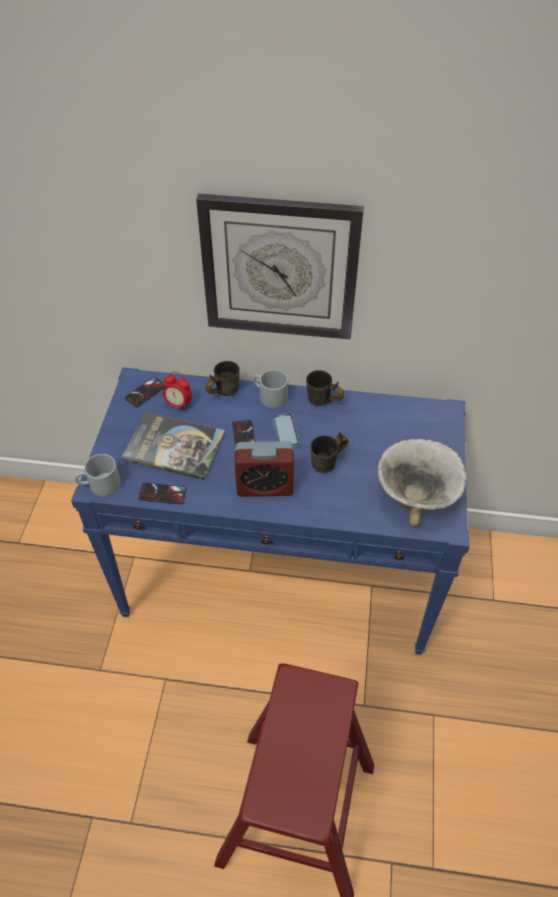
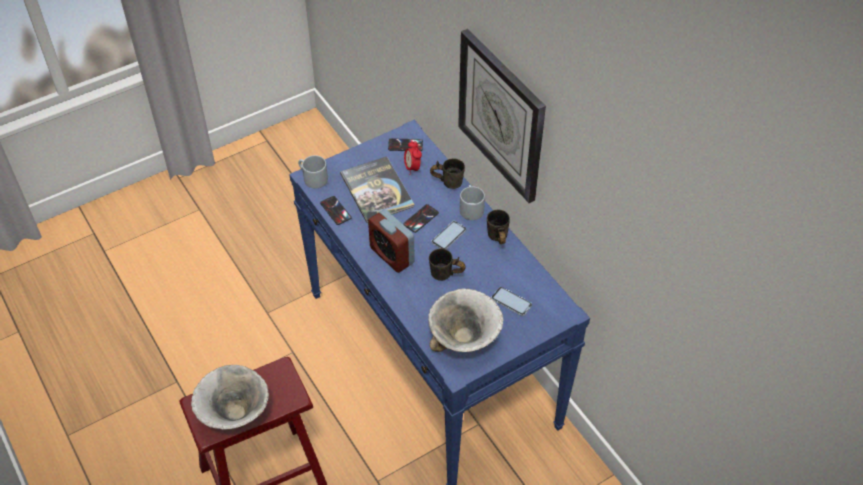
camera: 50 degrees right, 0 degrees up
none -> bowl [191,365,269,429]
none -> phone [491,287,532,316]

